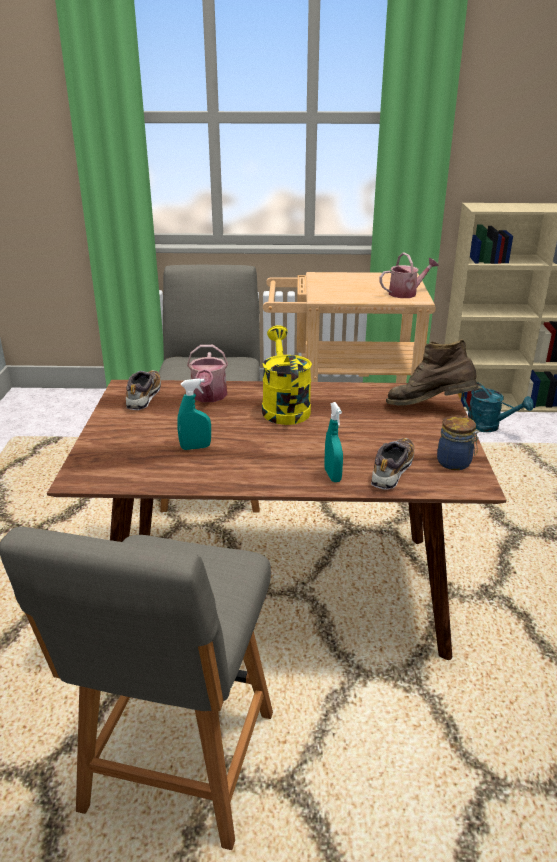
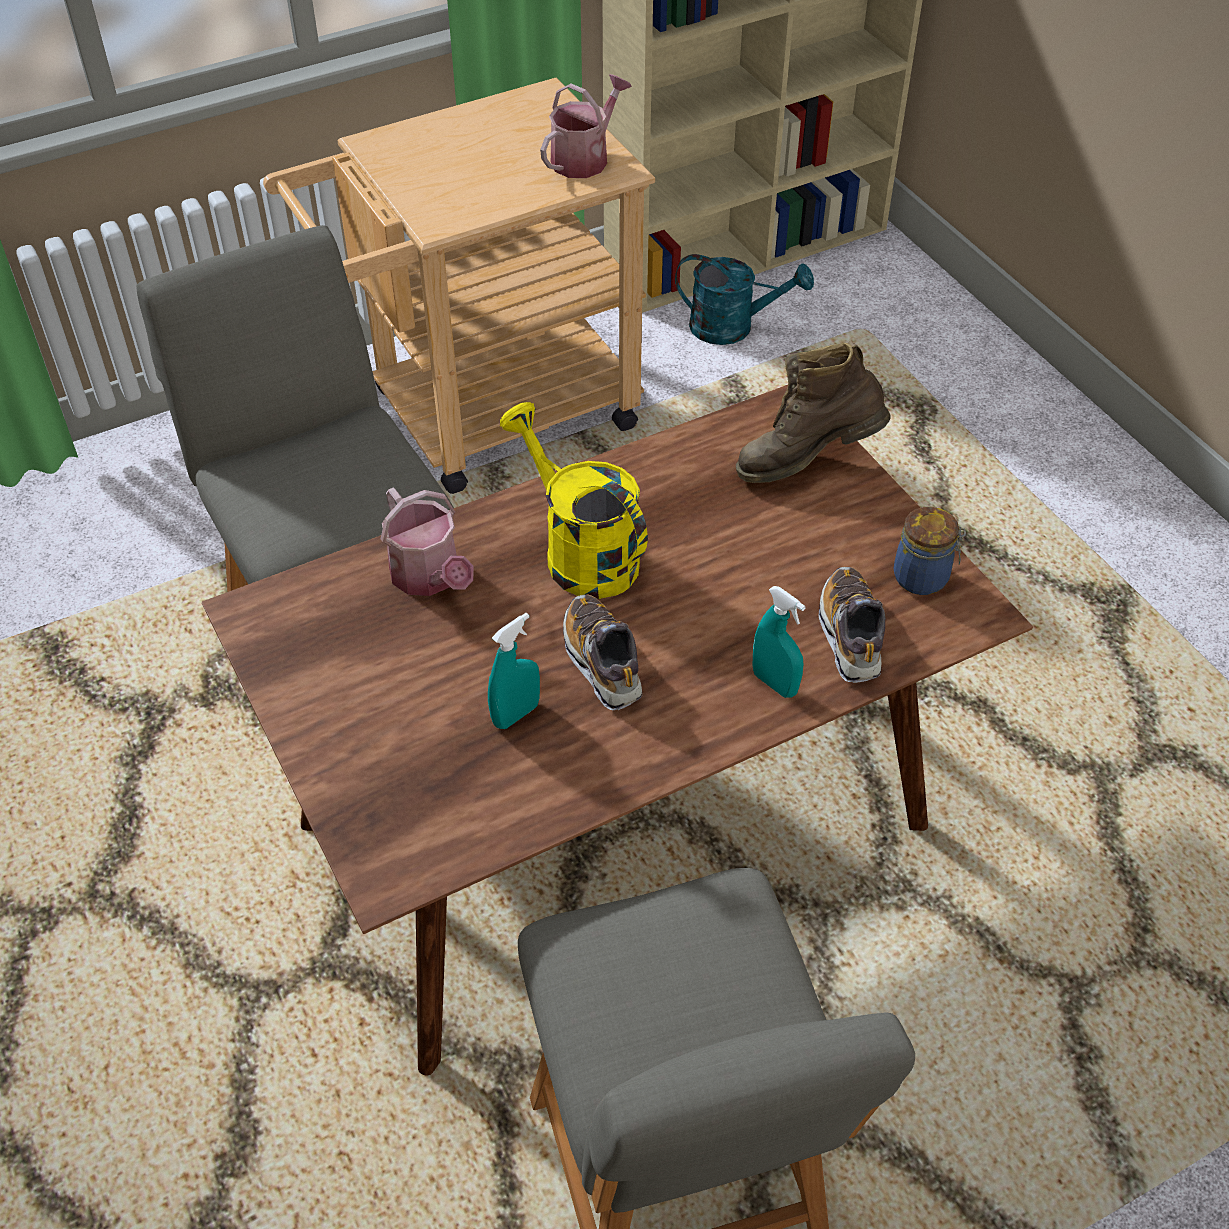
camera: 30 degrees left, 20 degrees up
shoe [126,370,161,410] -> shoe moved to [563,594,642,710]

